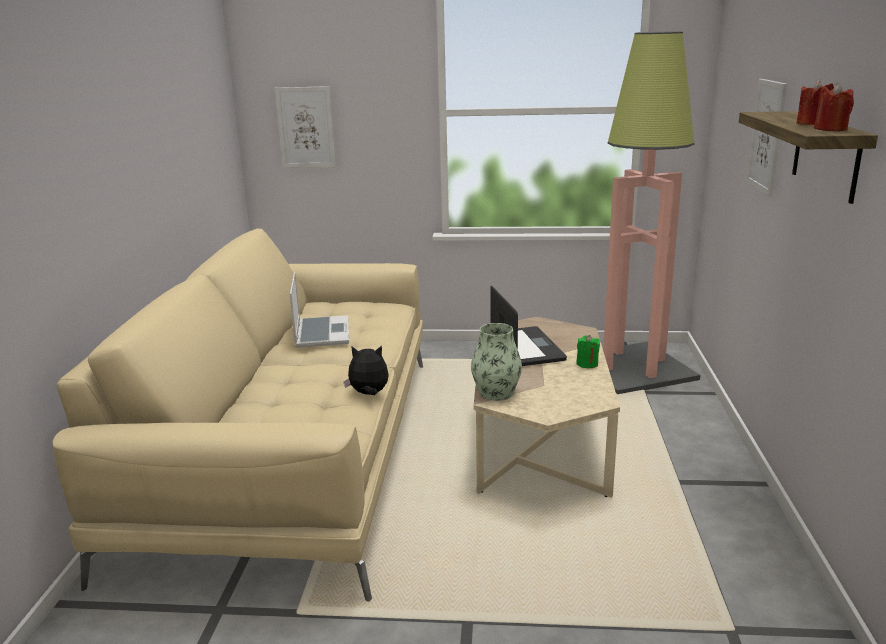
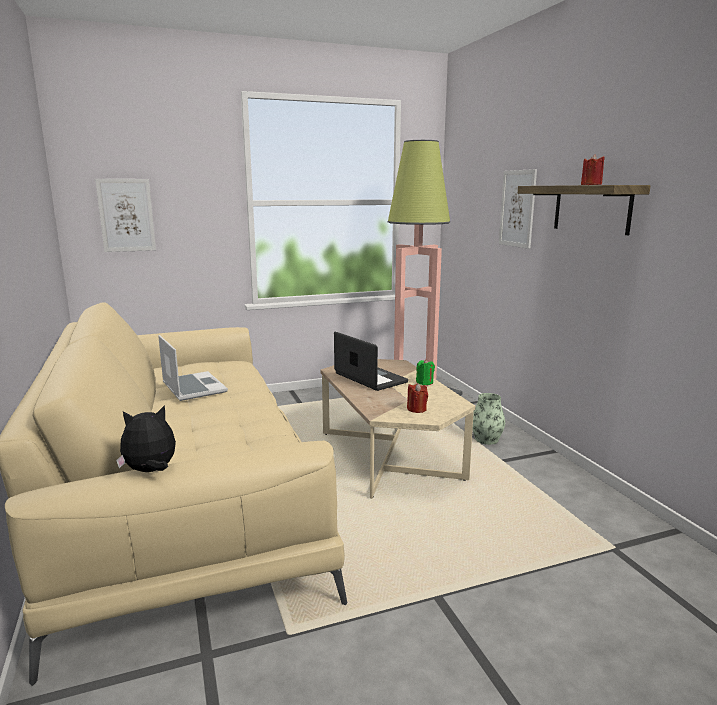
camera: 25 degrees left, 5 degrees down
plush toy [344,345,389,395] -> plush toy moved to [116,405,176,472]
vase [471,323,522,401] -> vase moved to [473,393,505,445]
red candle [814,83,854,131] -> red candle moved to [407,383,428,413]

